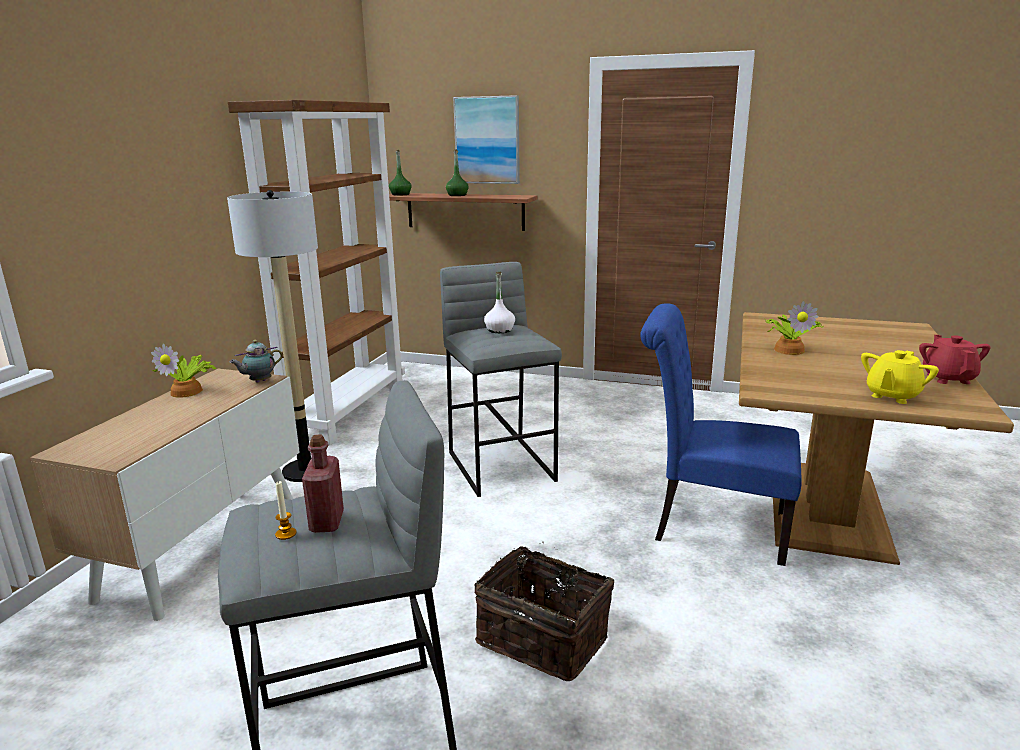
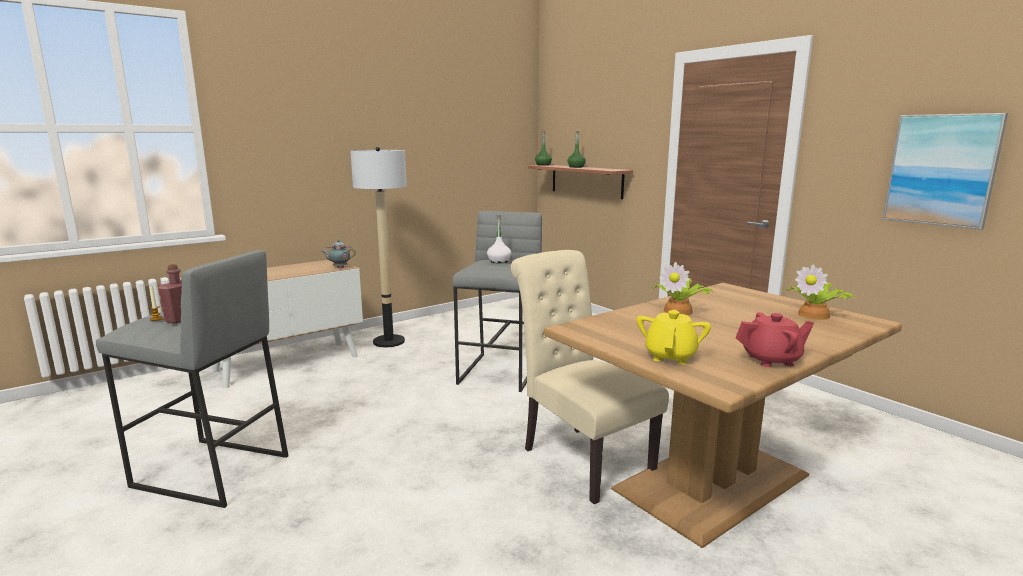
camera: 35 degrees right, 5 degrees down
potted plant [151,343,216,398] -> potted plant moved to [786,264,855,320]
brown bookcase [228,100,405,446] -> none
picture [453,95,520,184] -> picture moved to [883,113,1008,230]
basket [474,542,614,681] -> none
blue chair [640,303,802,566] -> beige chair [511,250,669,504]
yellow teapot [861,350,939,404] -> yellow teapot turned 120 degrees clockwise [637,310,711,364]
red teapot [919,335,991,384] -> red teapot turned 45 degrees clockwise [736,312,814,367]

